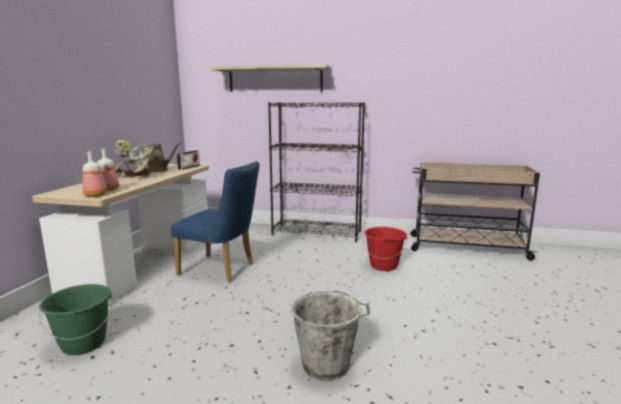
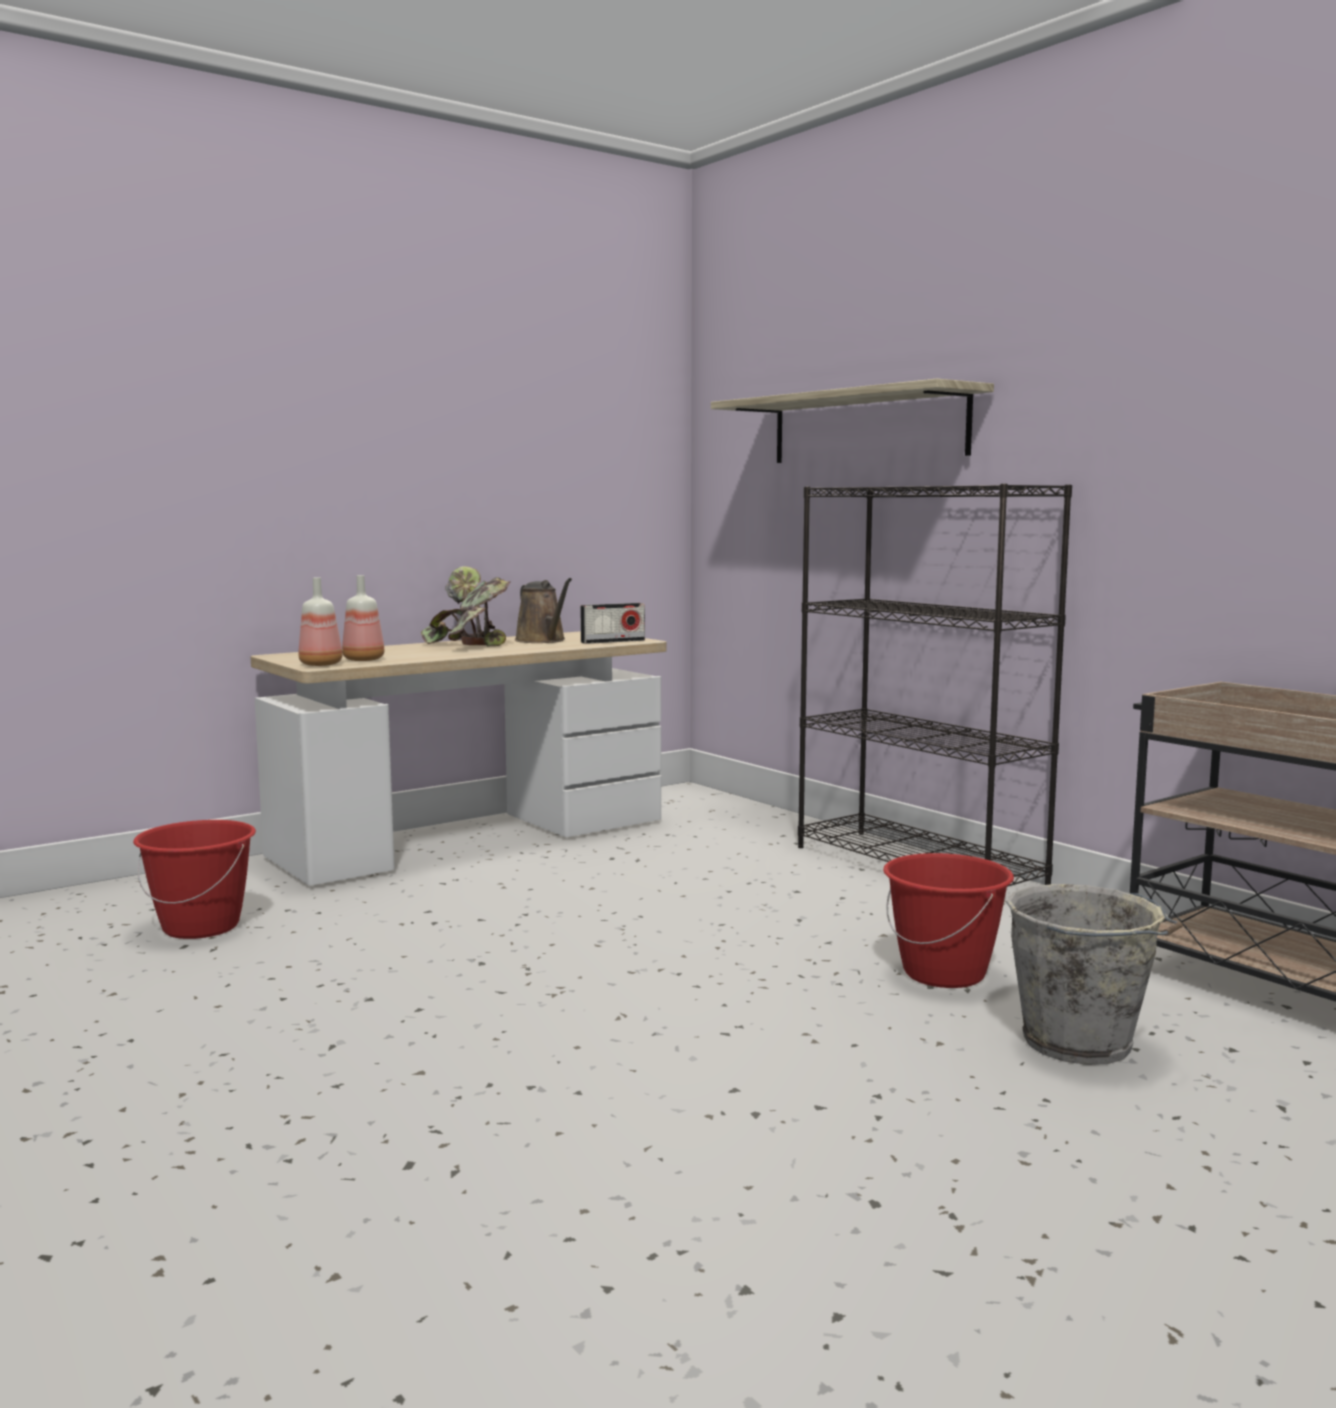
camera: 40 degrees right, 5 degrees down
green bucket [39,284,113,355] -> red bucket [133,820,256,939]
blue chair [171,161,260,282] -> none
grey bucket [291,291,370,381] -> grey bucket moved to [1006,884,1183,1065]

